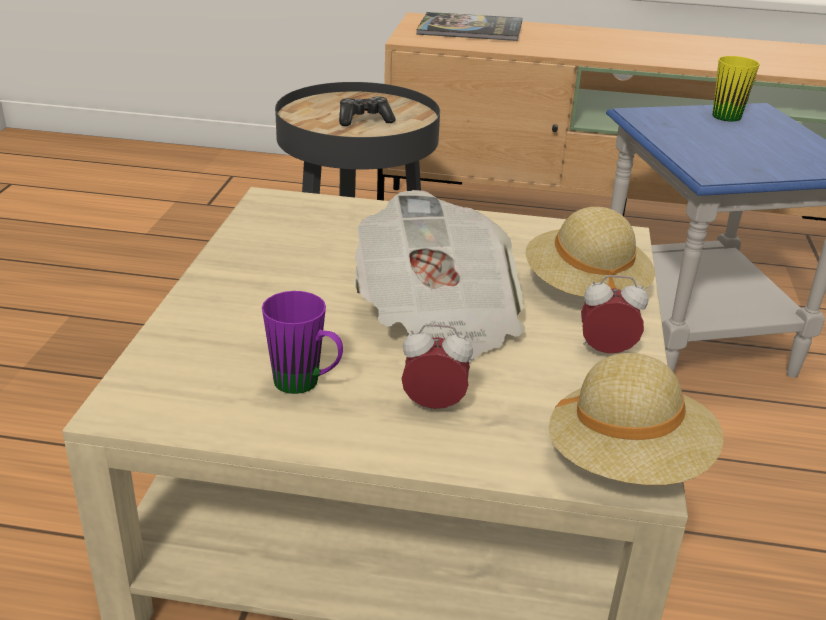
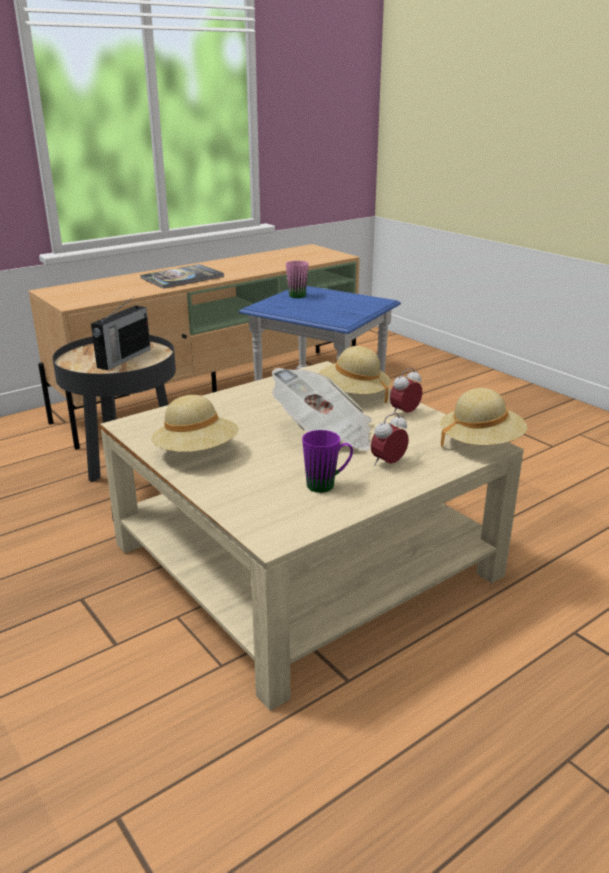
camera: 45 degrees left, 5 degrees down
game controller [339,96,395,126] -> radio [91,296,151,370]
book [416,12,522,41] -> book moved to [140,264,224,289]
yellow mug [712,56,760,122] -> pink mug [286,261,309,298]
none -> beige hat [151,395,239,452]

